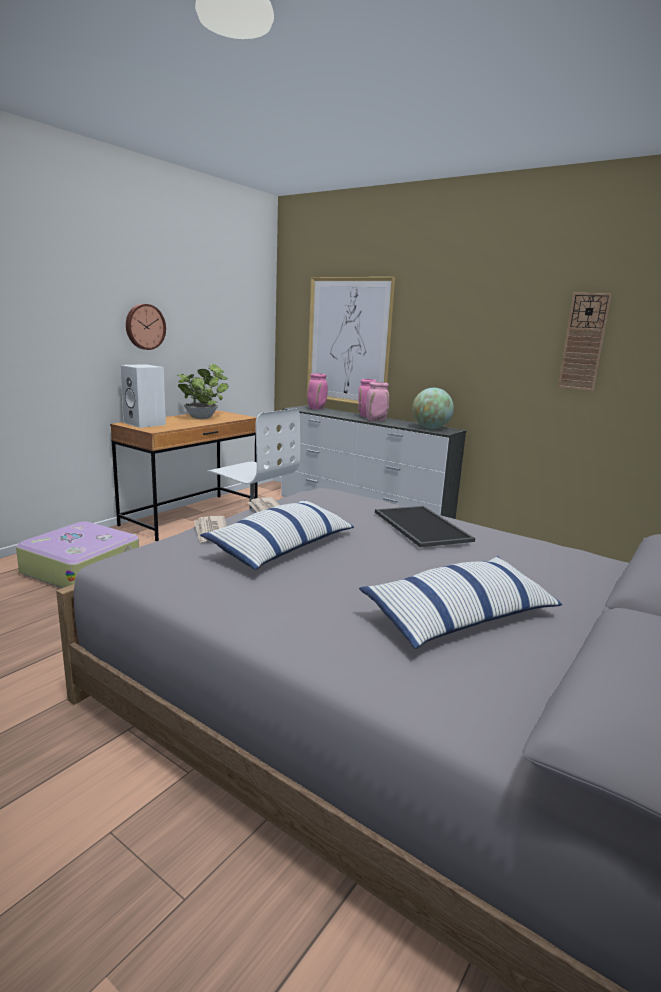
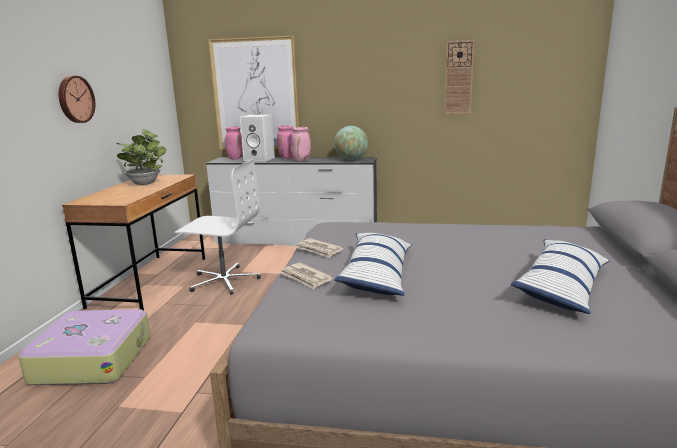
camera: 25 degrees left, 0 degrees up
white speaker [120,364,166,428] -> white speaker moved to [240,115,275,162]
tray [375,506,475,547] -> none

